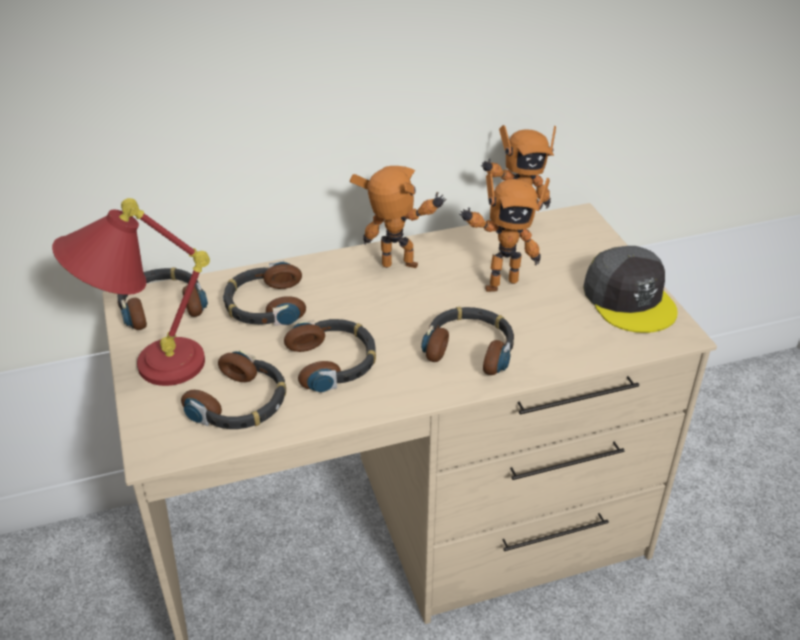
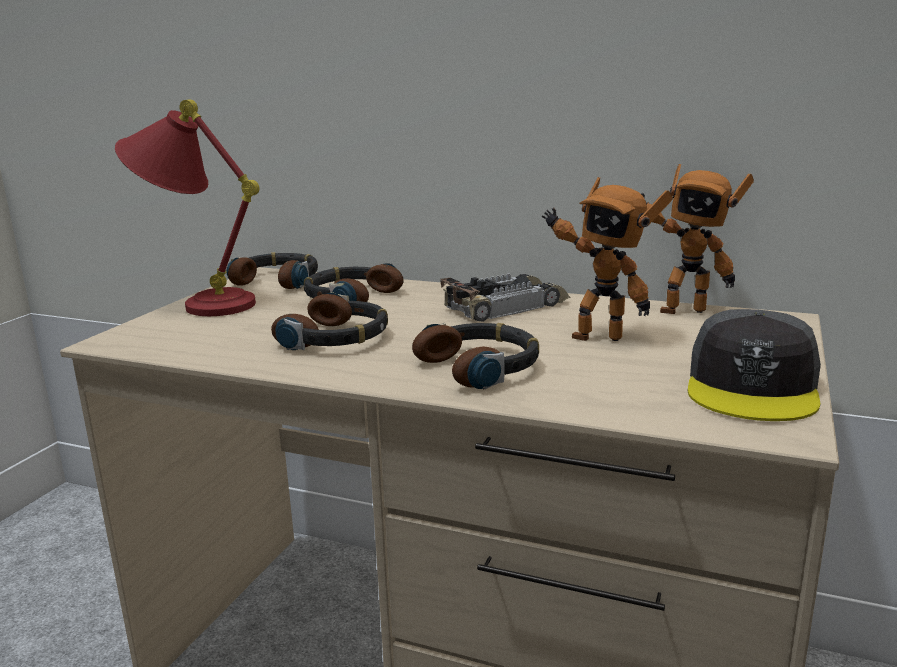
camera: 40 degrees right, 20 degrees down
headphones [181,350,286,429] -> none
toy robot [350,166,447,268] -> toy car [441,274,571,322]

